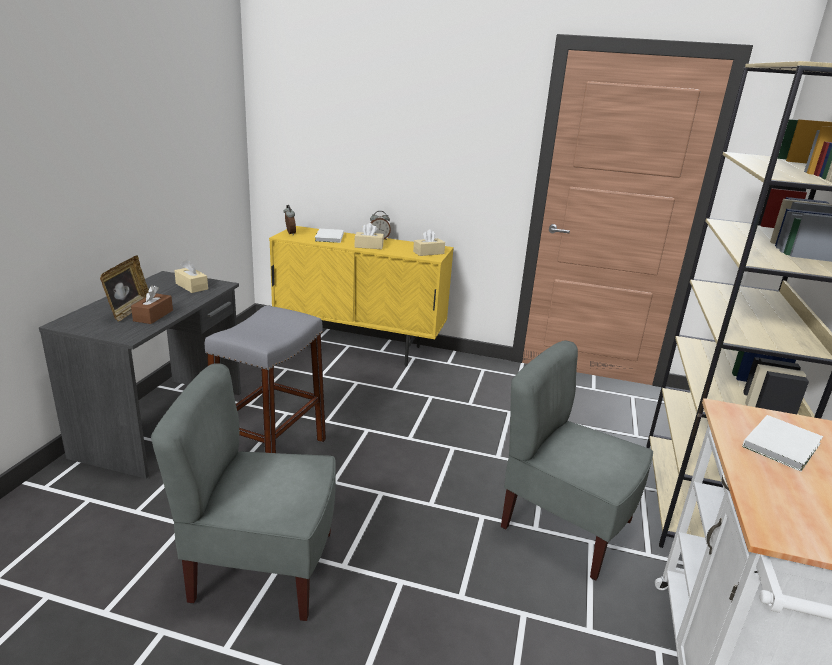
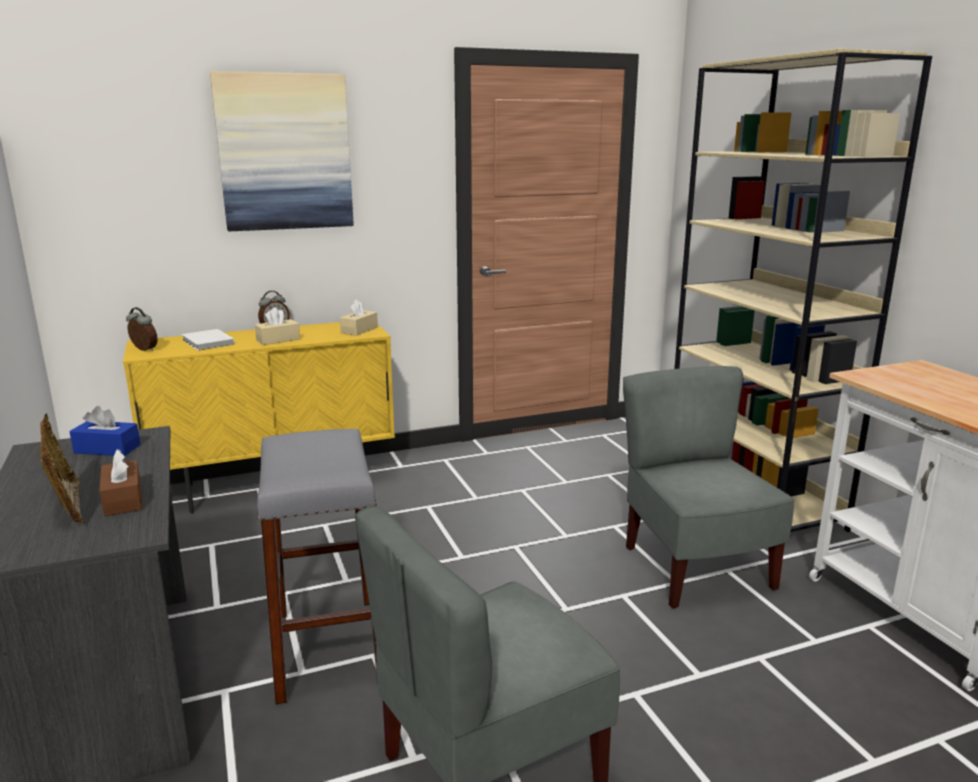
camera: 35 degrees left, 5 degrees down
beige tissue box [174,259,208,293] -> blue tissue box [69,406,141,456]
grey chair [501,340,653,580] -> grey chair turned 75 degrees clockwise [623,366,794,609]
white book [742,415,823,472] -> none
none -> picture [210,71,354,231]

